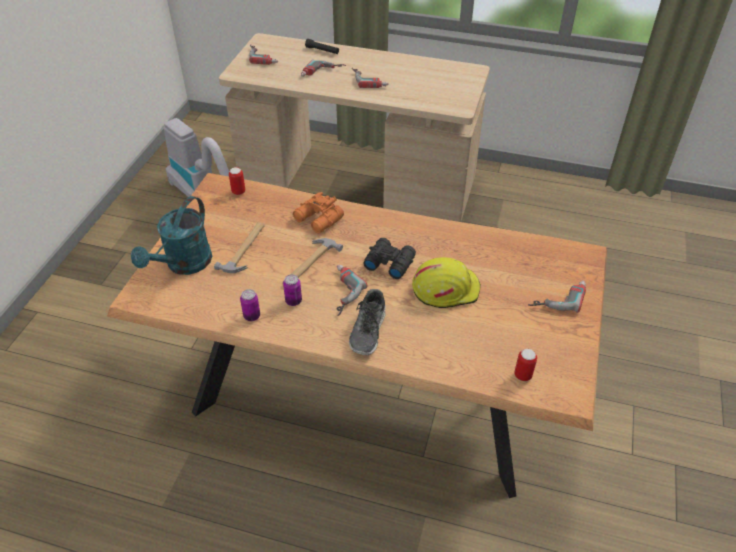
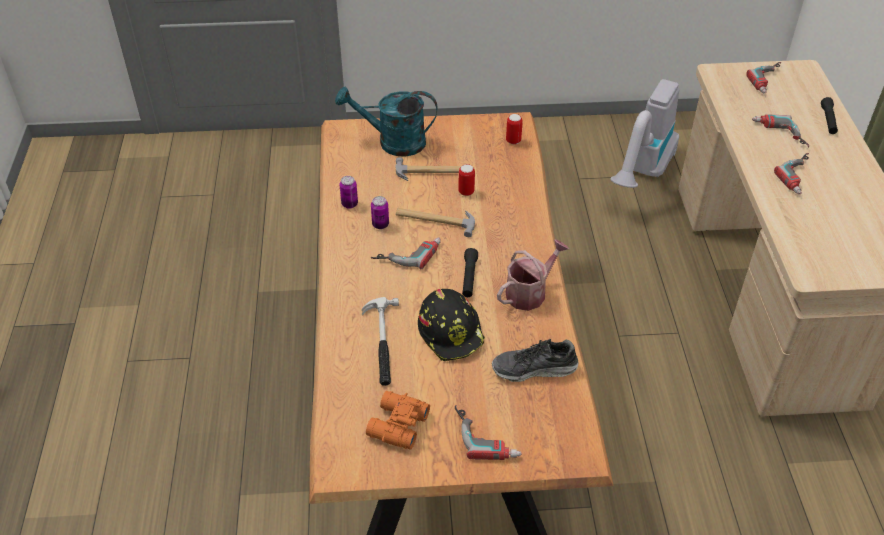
camera: 70 degrees right, 0 degrees up
orange binoculars [293,192,344,234] -> orange binoculars moved to [366,391,430,450]
shoe [349,289,386,355] -> shoe moved to [492,339,578,382]
black binoculars [363,238,416,279] -> black flashlight [462,248,478,297]
yellow hard hat [412,257,481,308] -> black hard hat [418,289,485,361]
can [514,349,537,381] -> can moved to [458,164,475,196]
none -> hammer [362,297,399,386]
none -> watering can [497,239,569,311]

